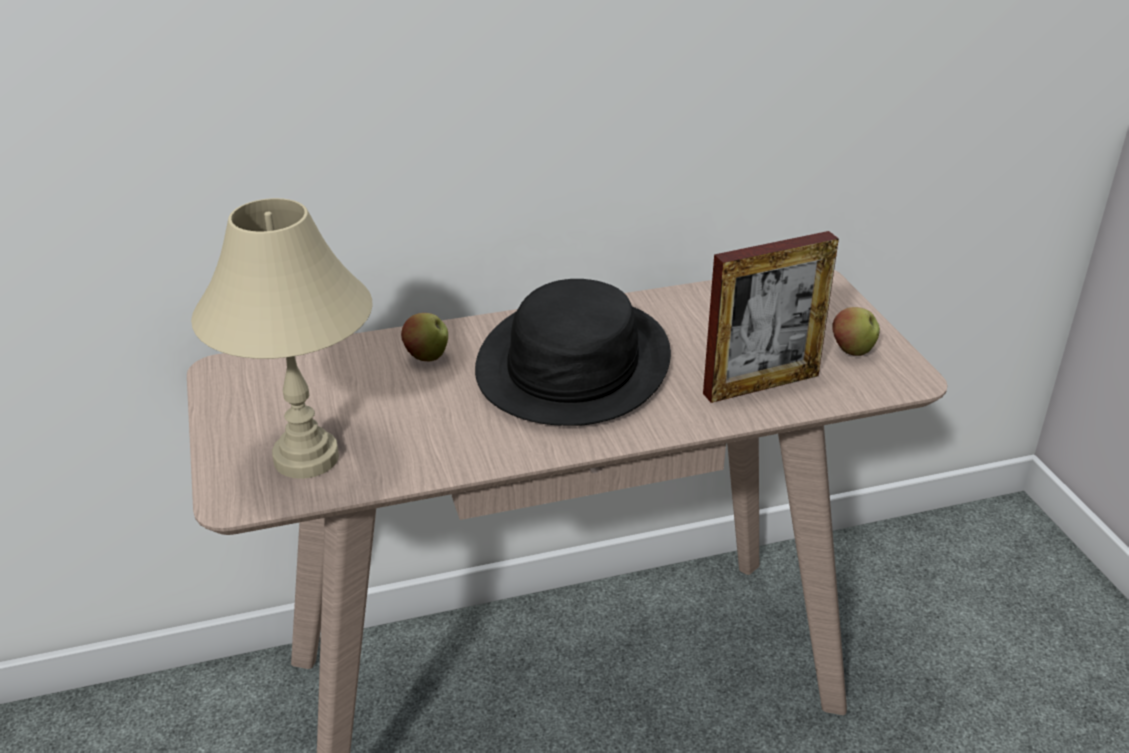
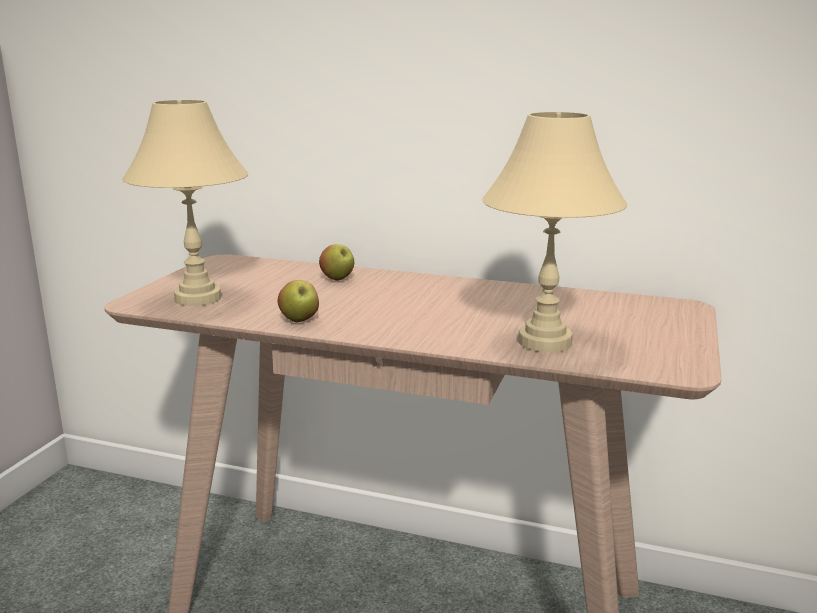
camera: 35 degrees right, 15 degrees down
black hat [475,279,671,426] -> none
picture frame [703,231,839,403] -> beige table lamp [482,112,627,352]
apple [832,307,880,356] -> apple moved to [278,280,319,322]

